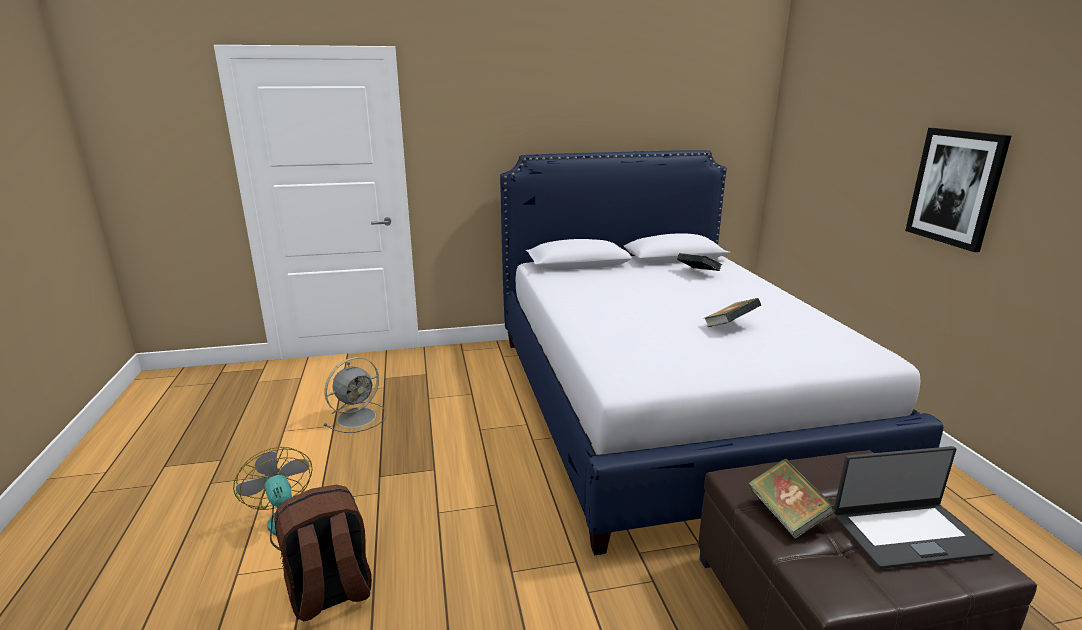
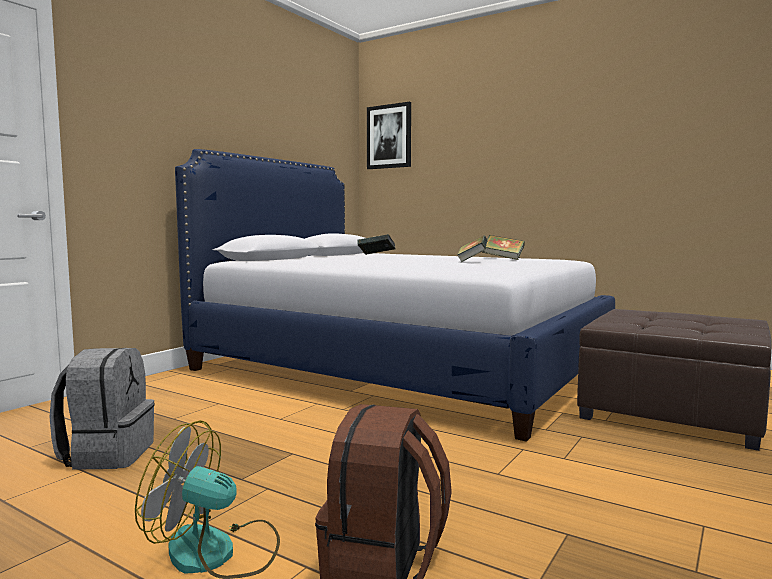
camera: 45 degrees left, 15 degrees down
grey fan [323,357,387,433] -> grey backpack [50,348,155,470]
book [748,459,835,539] -> book moved to [482,235,525,260]
laptop [834,446,994,569] -> none
picture [905,128,1011,252] -> picture moved to [367,102,411,169]

